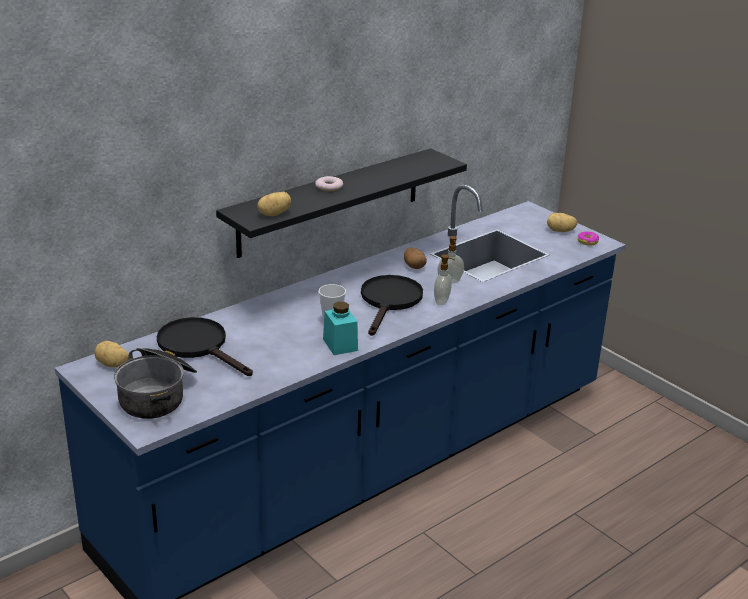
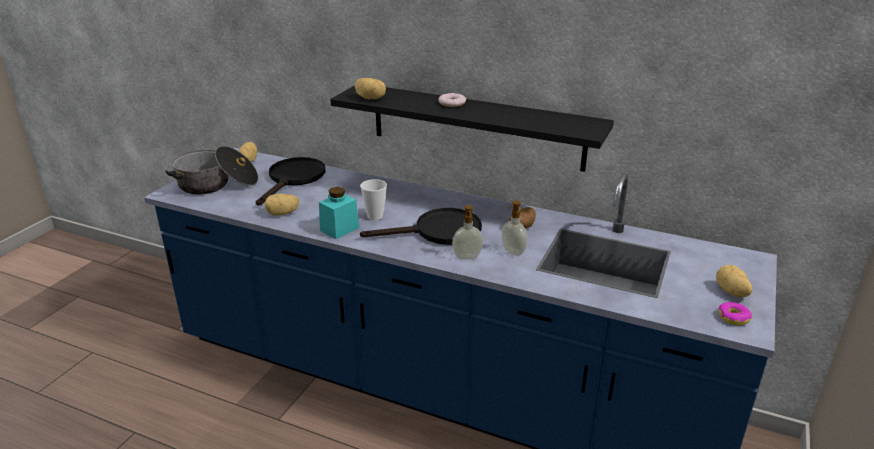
camera: 65 degrees right, 0 degrees up
none -> potato [265,193,299,216]

